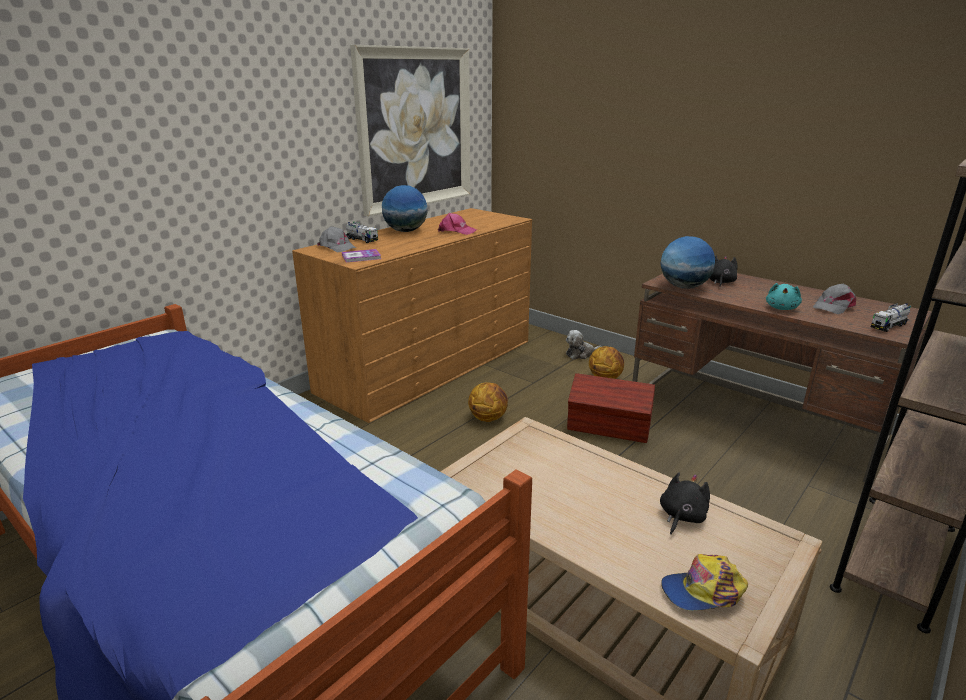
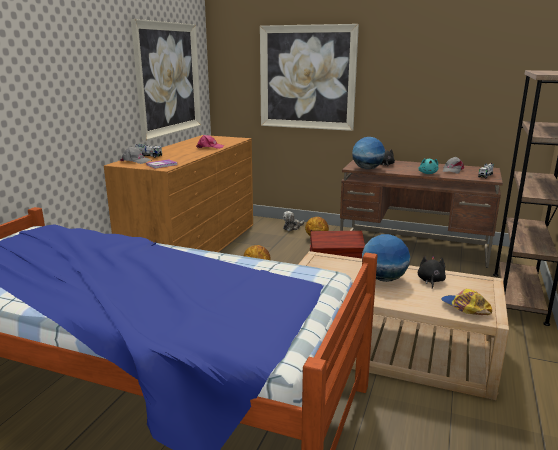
camera: 20 degrees left, 5 degrees down
globe [382,185,428,232] -> globe moved to [362,234,410,282]
cap [661,554,748,611] -> cap turned 90 degrees clockwise [441,289,492,315]
none -> picture [260,24,359,131]

